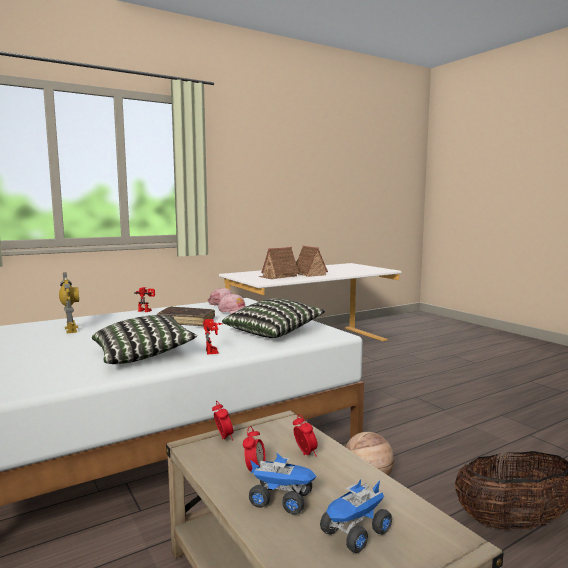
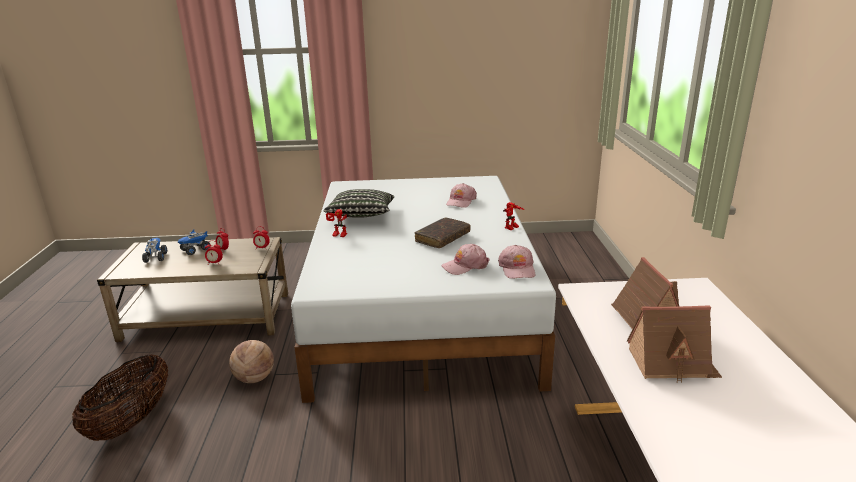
camera: 120 degrees right, 15 degrees up
toy robot [59,272,79,333] -> pink cap [446,183,477,208]
pillow [222,298,325,338] -> none

